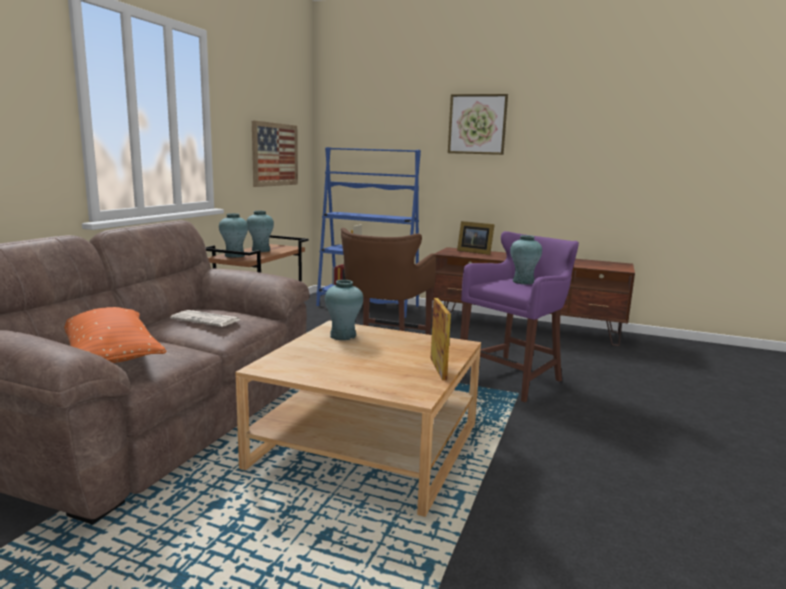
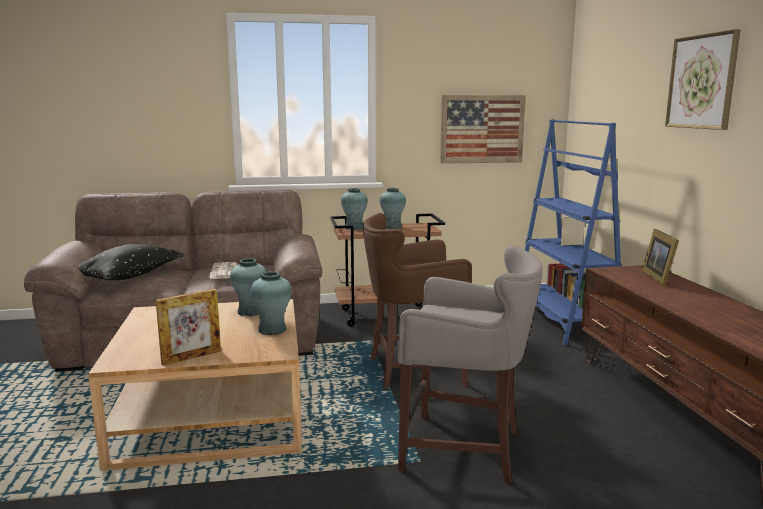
camera: 60 degrees right, 0 degrees up
orange pillow [64,307,166,363] -> black pillow [79,244,183,280]
purple stool [460,231,579,402] -> grey stool [398,245,543,484]
turquoise vase [510,235,542,284] -> turquoise vase moved to [250,271,291,335]

